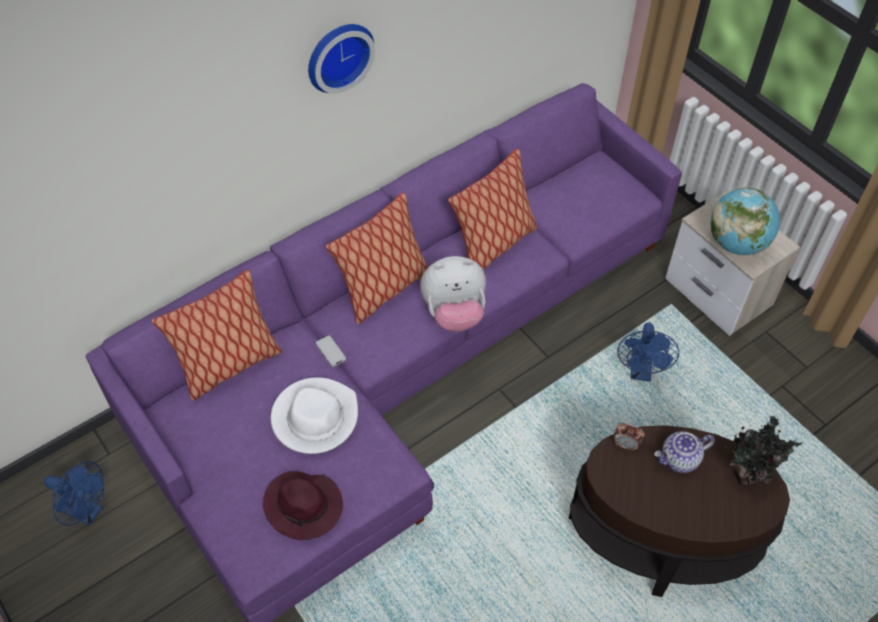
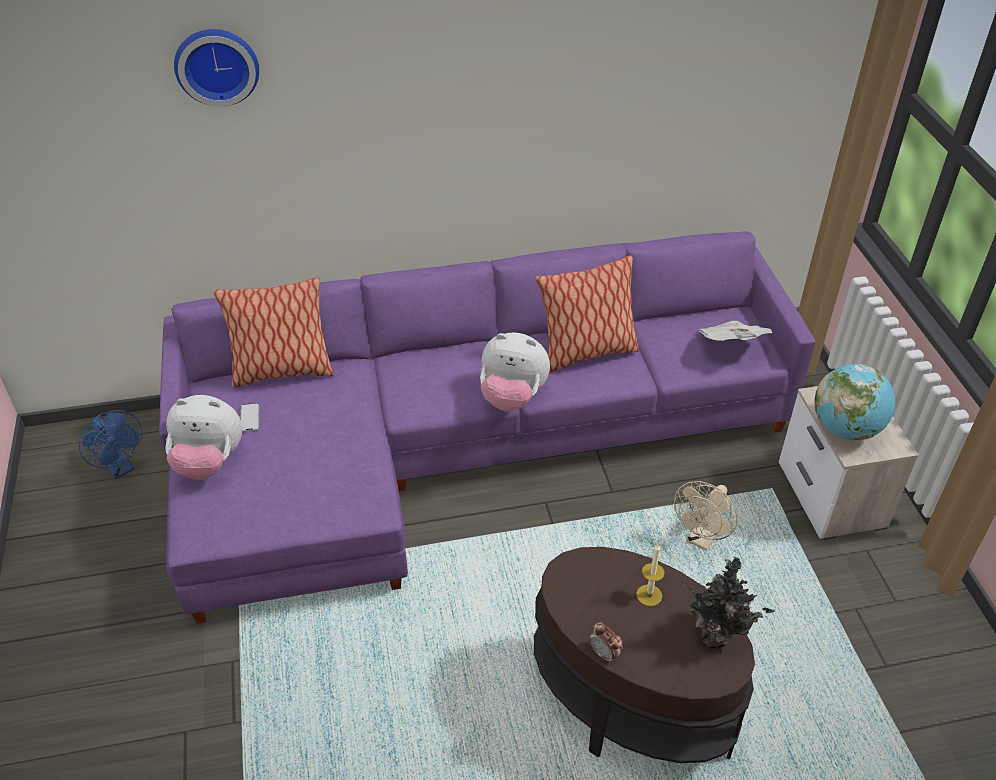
camera: 25 degrees right, 10 degrees down
purple hat [263,471,343,540] -> none
white hat [271,377,358,454] -> none
wall clock [308,24,375,94] -> wall clock moved to [174,29,259,107]
phone [315,335,347,367] -> phone moved to [240,403,259,432]
pillow [325,193,428,324] -> none
alarm clock [613,423,645,451] -> alarm clock moved to [589,622,623,664]
blue fan [617,323,679,381] -> beige fan [674,481,738,551]
teapot [654,431,715,473] -> candle [636,544,665,606]
none -> plush toy [165,395,242,480]
none -> newspaper [699,321,773,341]

